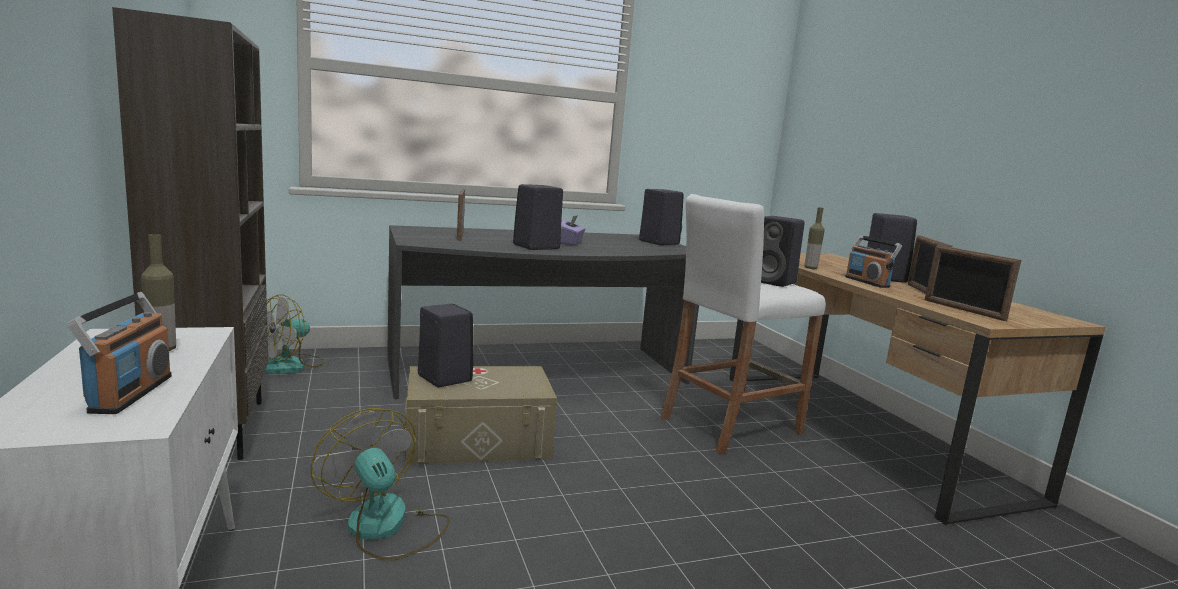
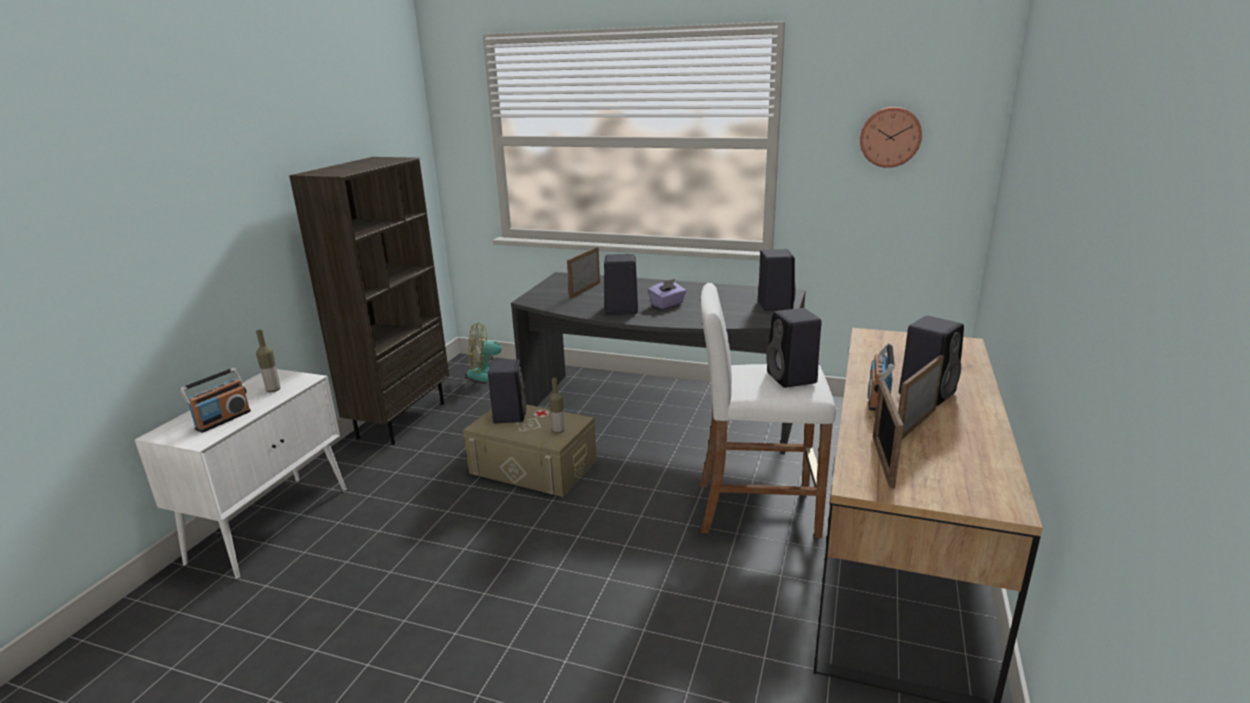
camera: 40 degrees right, 10 degrees up
fan [311,408,450,561] -> none
bottle [804,207,825,269] -> bottle moved to [549,378,564,434]
none -> wall clock [860,107,922,168]

